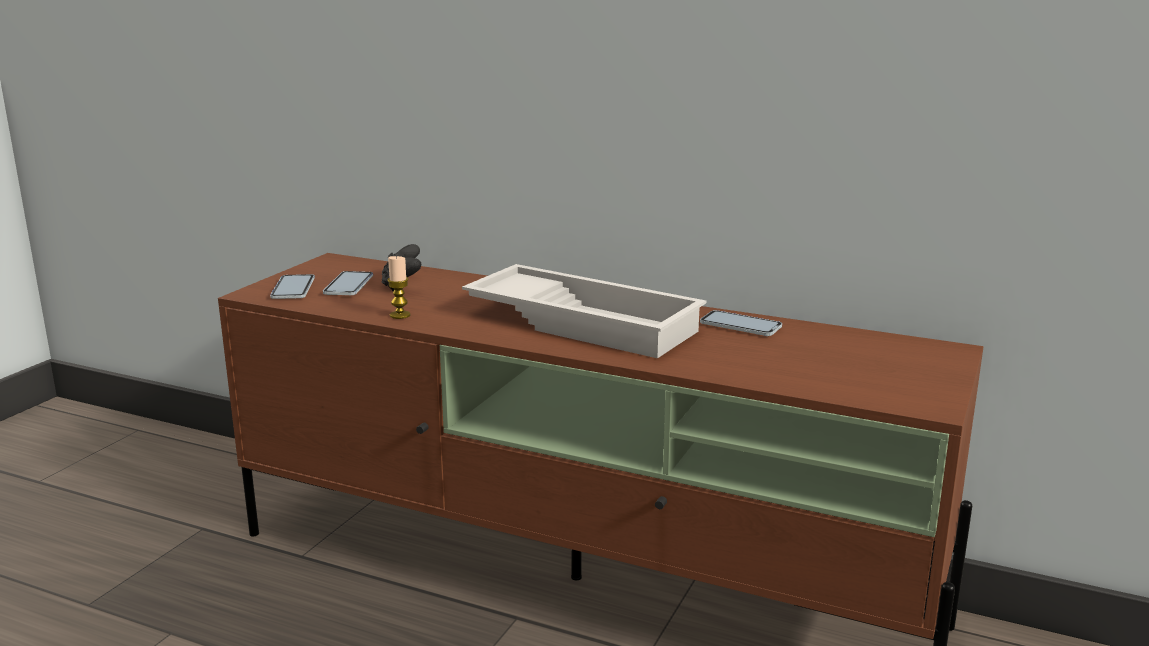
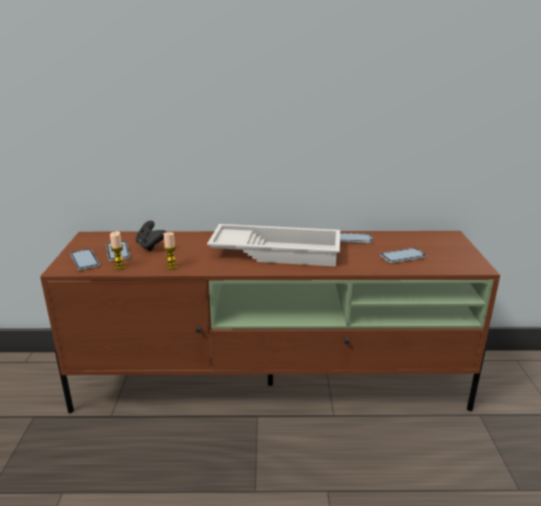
camera: 25 degrees left, 5 degrees up
none -> candle [110,232,126,270]
none -> phone [380,248,426,263]

